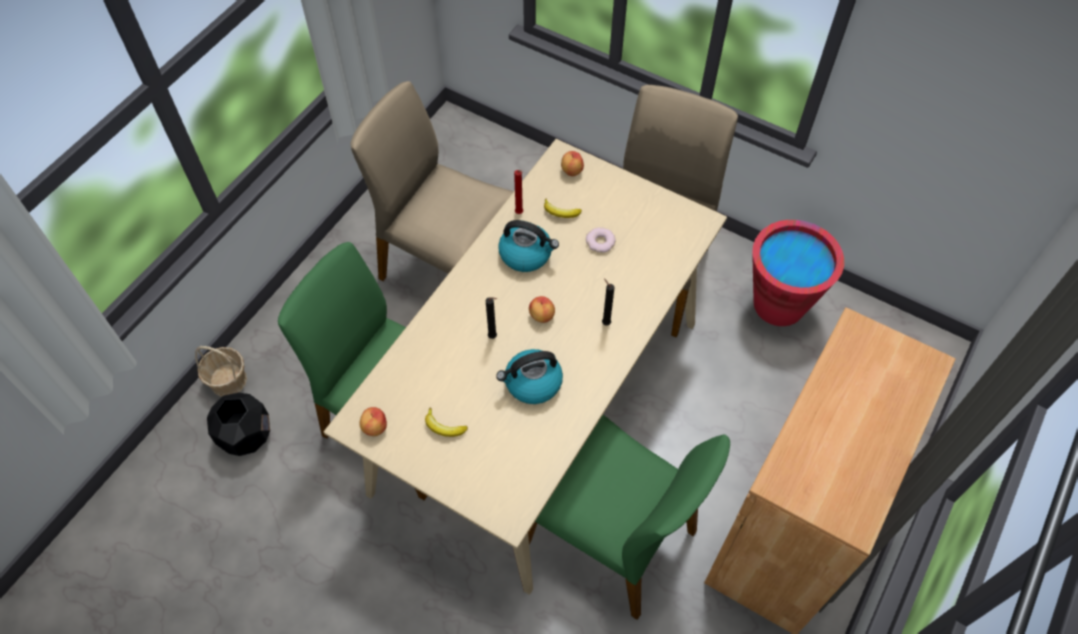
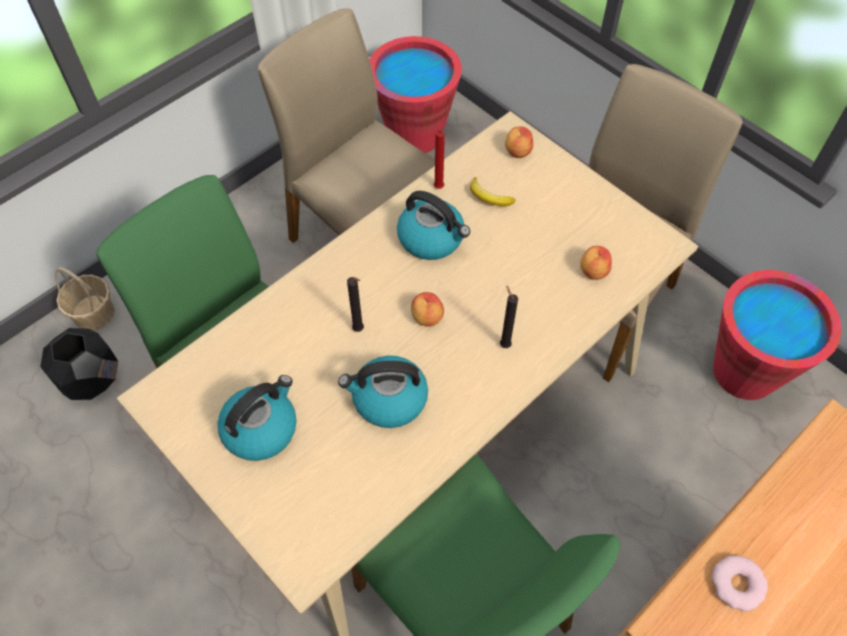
camera: 15 degrees right, 0 degrees up
apple [359,407,387,436] -> apple moved to [580,246,612,280]
banana [425,408,468,437] -> kettle [217,375,297,461]
donut [586,227,616,253] -> donut moved to [712,555,768,612]
none -> red bucket [369,36,462,153]

